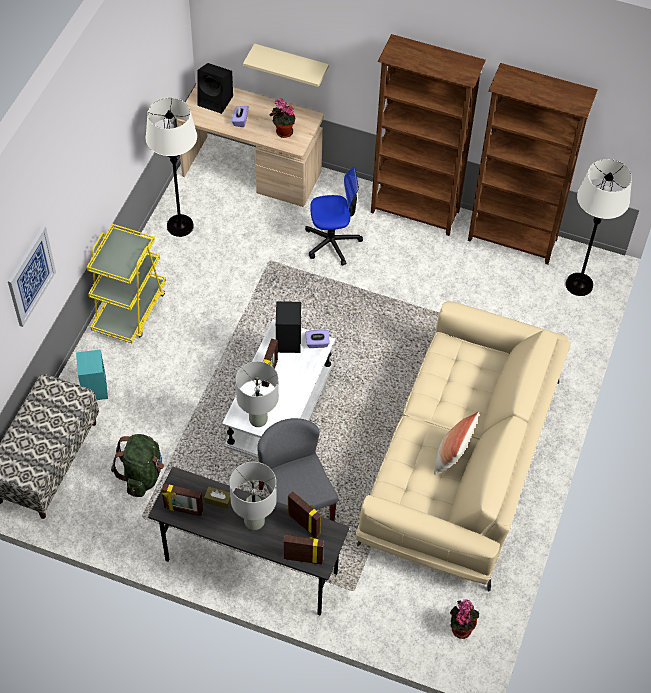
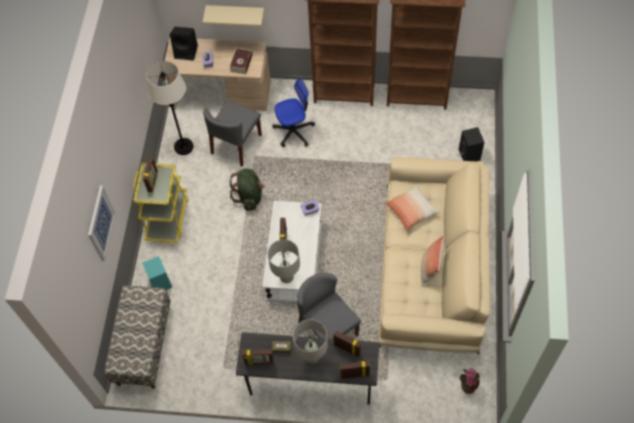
camera: 10 degrees left, 5 degrees up
green backpack [111,434,164,497] -> green backpack moved to [230,169,265,211]
potted plant [269,98,295,138] -> book [229,48,253,74]
black speaker [276,301,301,353] -> black speaker moved to [459,127,485,161]
white floor lamp [566,159,632,296] -> none
none -> picture frame [143,157,158,192]
none -> grey chair [203,100,262,166]
none -> pillow [385,185,439,231]

